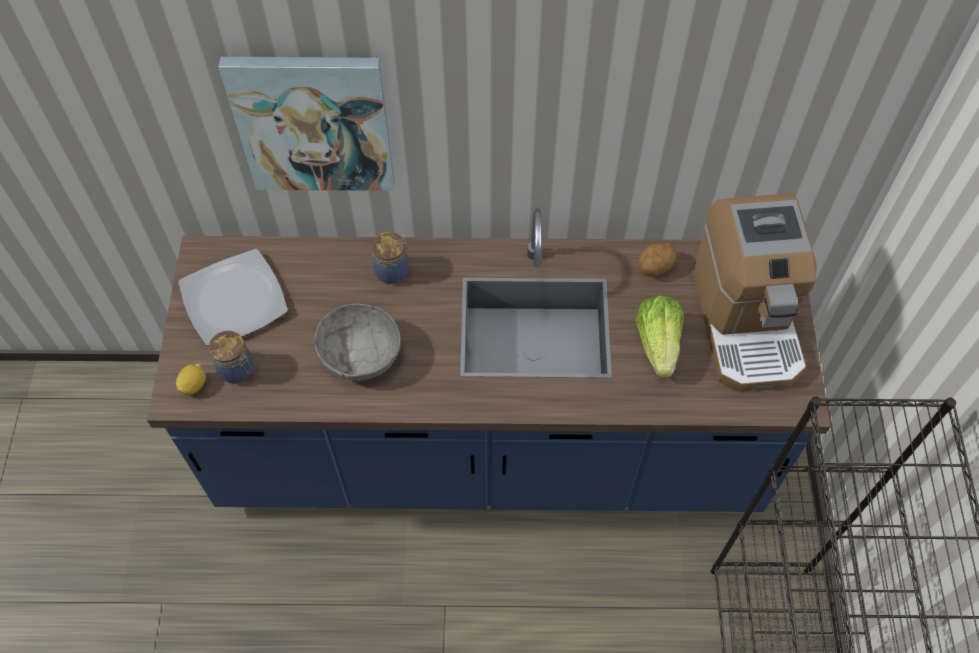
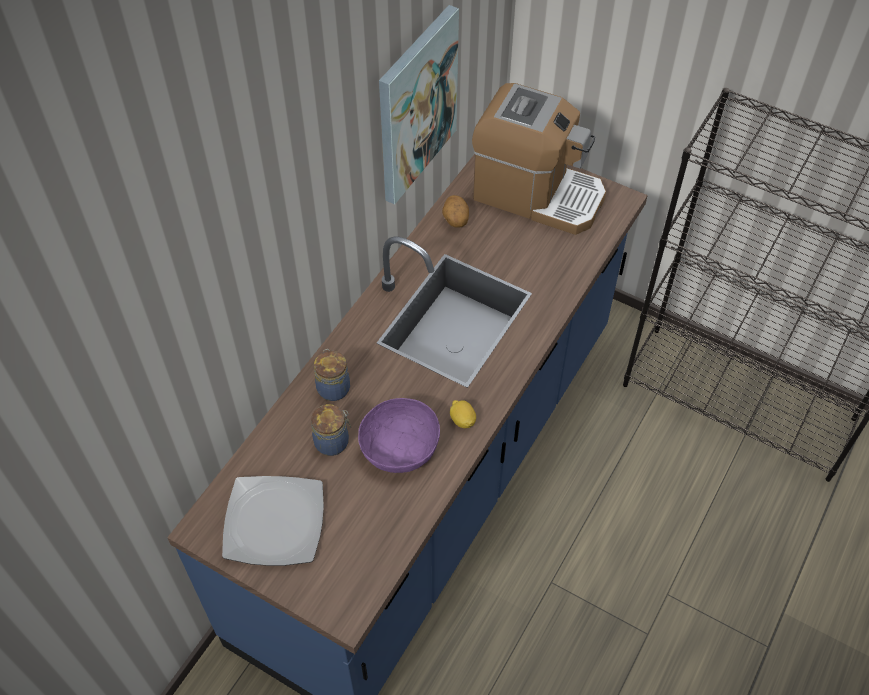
camera: 60 degrees left, 5 degrees down
lemon [176,363,206,395] -> lemon moved to [450,400,476,428]
jar [209,331,254,384] -> jar moved to [311,404,351,456]
picture [219,57,395,191] -> picture moved to [379,5,459,204]
grey bowl [315,304,401,381] -> purple bowl [358,398,440,473]
lettuce [636,295,684,377] -> none

